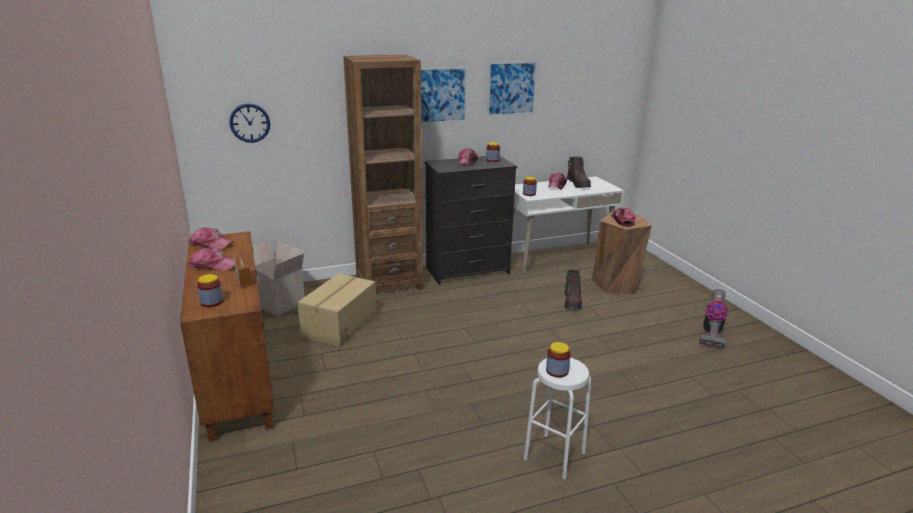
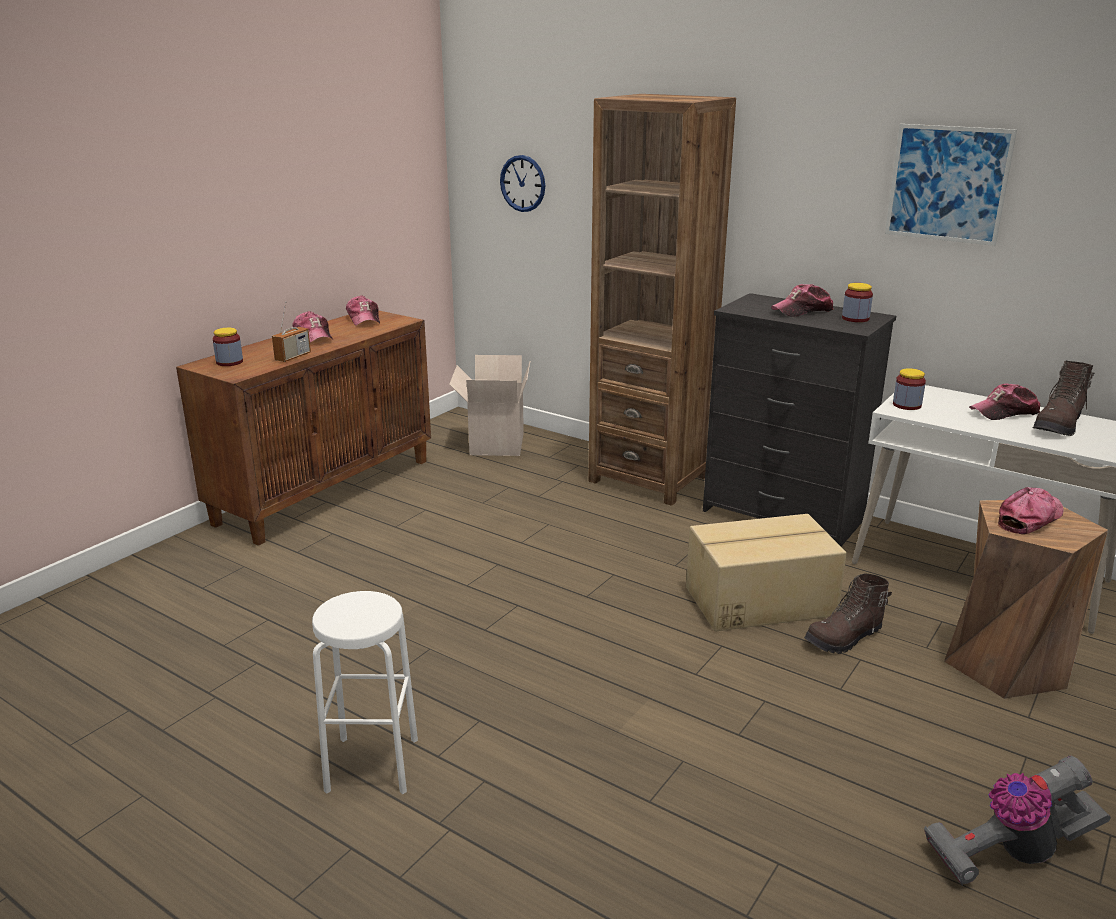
camera: 55 degrees right, 0 degrees up
cardboard box [297,273,377,347] -> cardboard box moved to [686,514,847,632]
picture [421,67,467,124] -> none
jar [546,342,571,378] -> none

